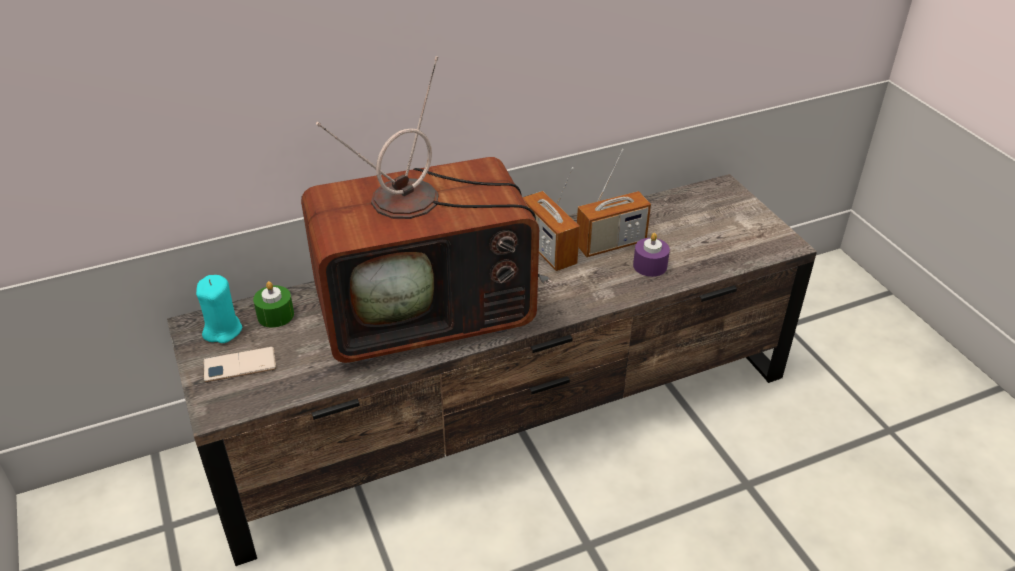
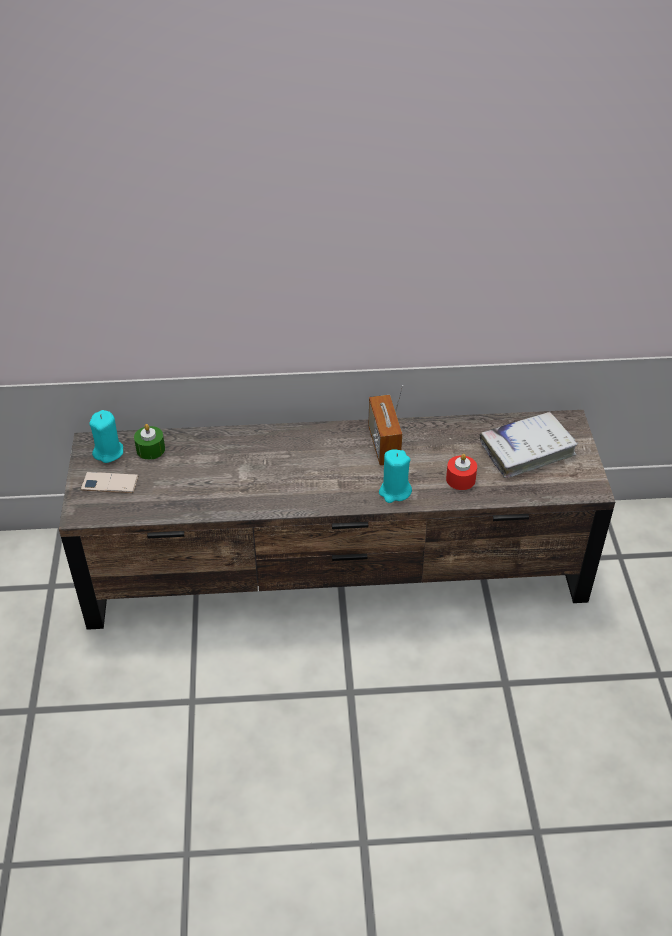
camera: 20 degrees right, 5 degrees up
television [301,56,552,363] -> none
radio [577,149,651,257] -> none
purple candle [633,233,670,277] -> red candle [446,454,477,490]
none -> turquoise candle [379,449,412,503]
none -> white book [480,412,578,478]

